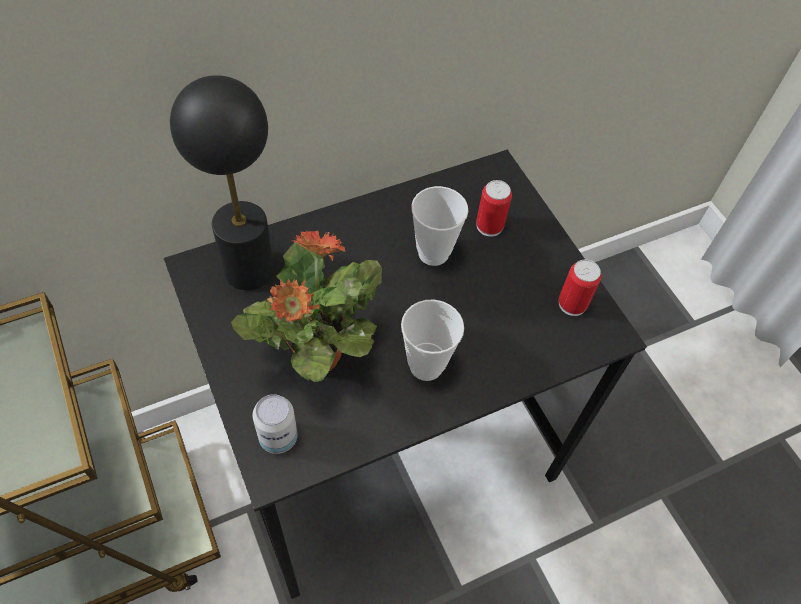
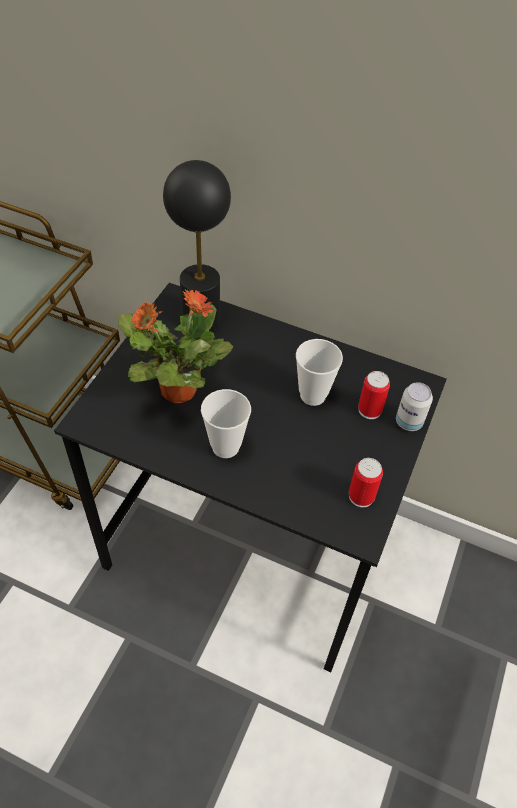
camera: 50 degrees right, 5 degrees down
can [252,394,297,454] -> can moved to [396,382,433,431]

